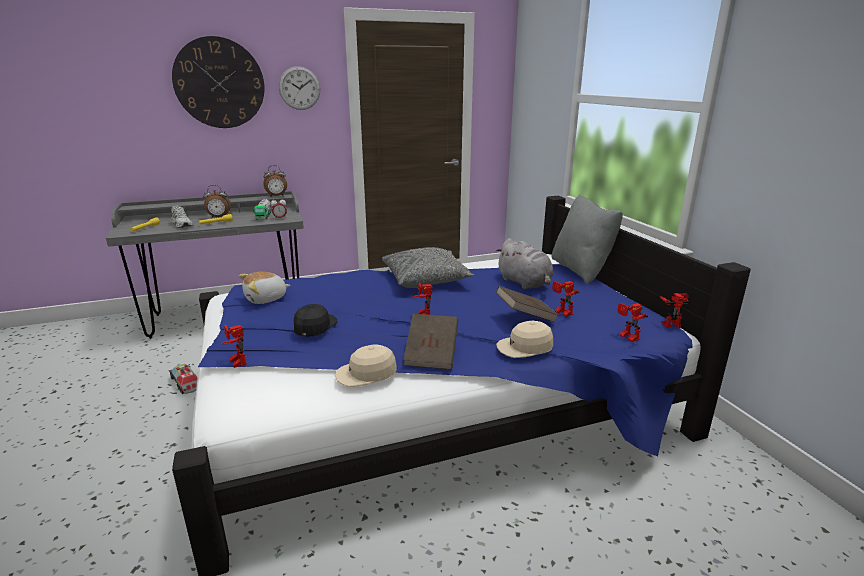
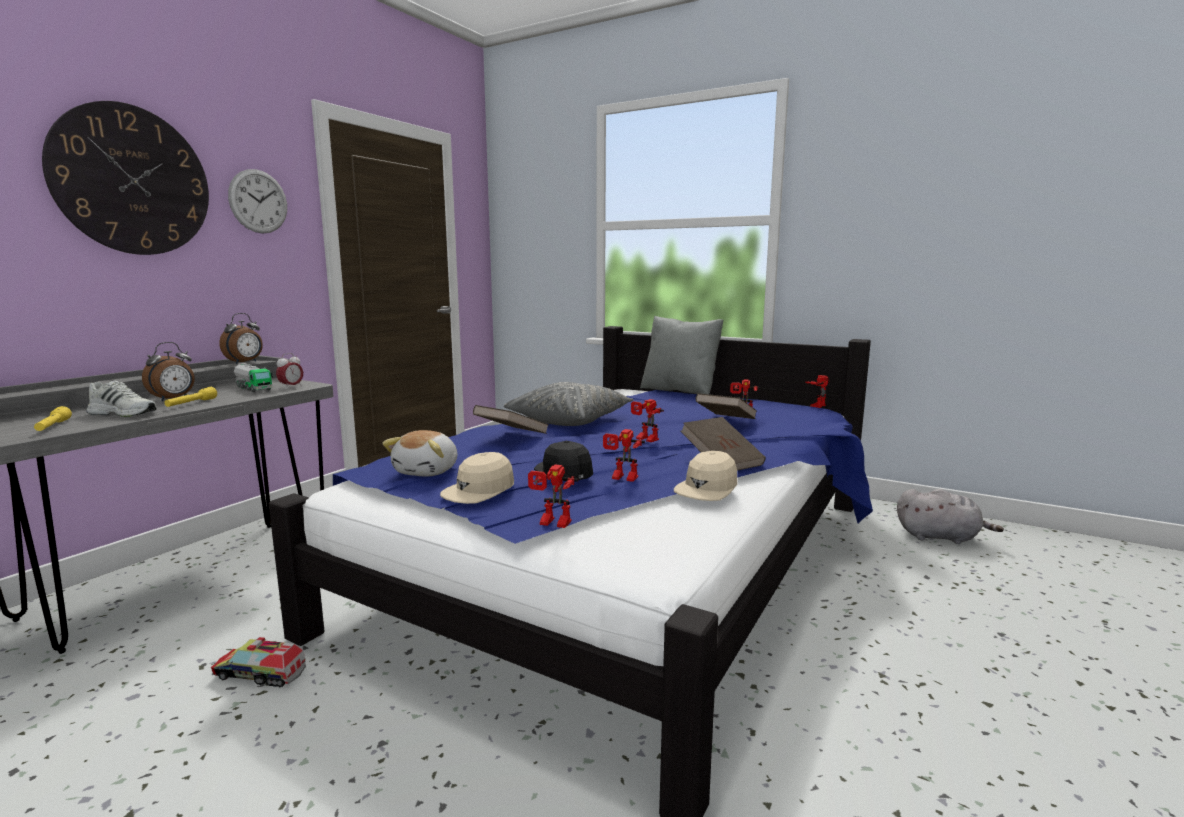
camera: 40 degrees left, 10 degrees down
grey plush toy [496,238,553,289] -> grey plush toy moved to [897,489,1004,544]
beige cap [496,321,553,358] -> beige cap moved to [440,452,514,504]
toy robot [617,303,648,342] -> toy robot moved to [603,429,645,482]
none -> brown book [473,405,549,434]

